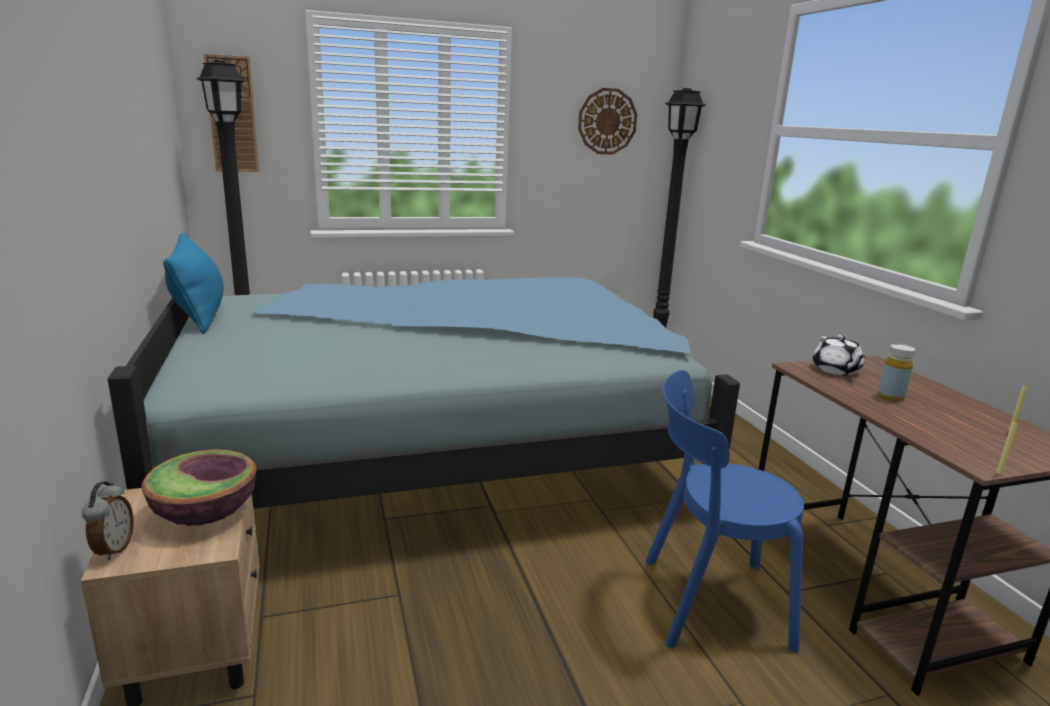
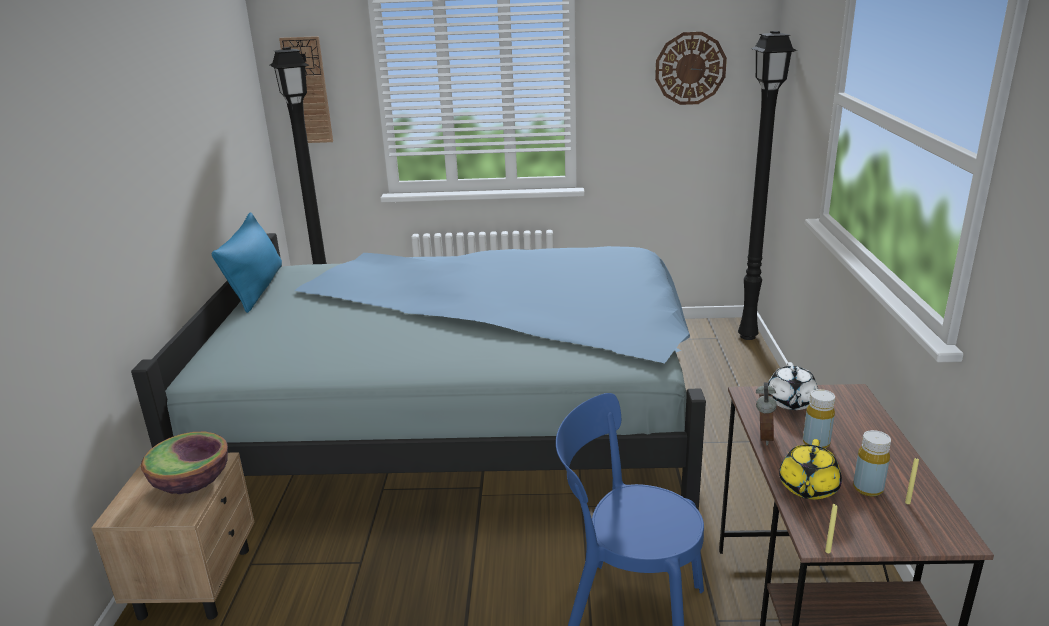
camera: 20 degrees right, 5 degrees up
alarm clock [82,482,134,560] -> alarm clock moved to [756,382,777,446]
none -> yellow teapot [779,439,842,500]
none -> yellow bottle [853,430,891,496]

